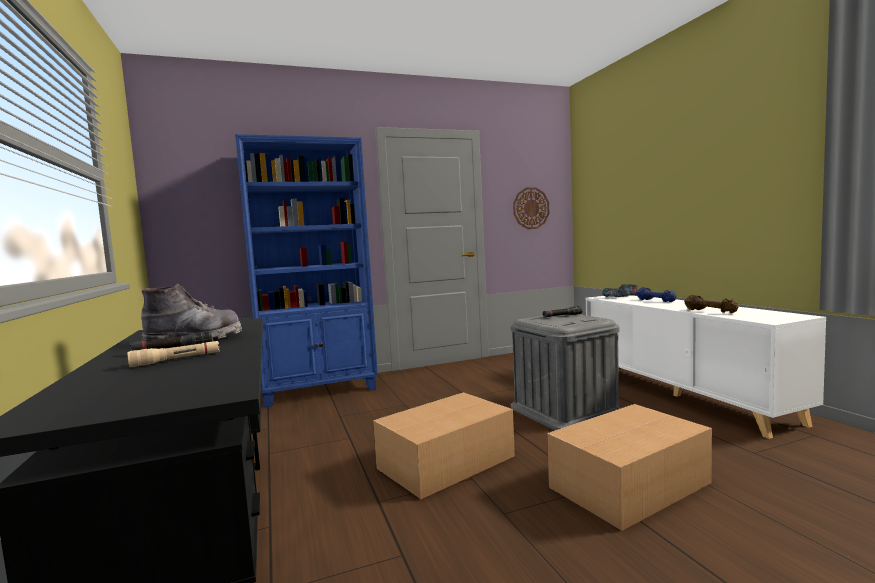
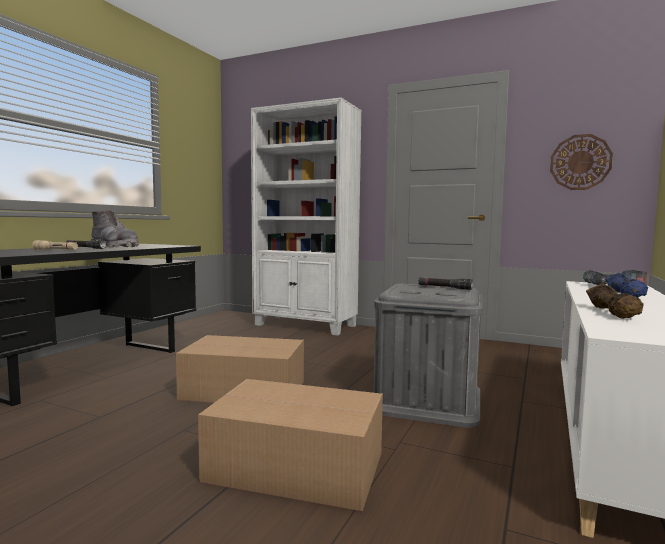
camera: 45 degrees right, 0 degrees up
blue bookcase [235,134,378,407] -> white bookcase [251,97,362,336]

